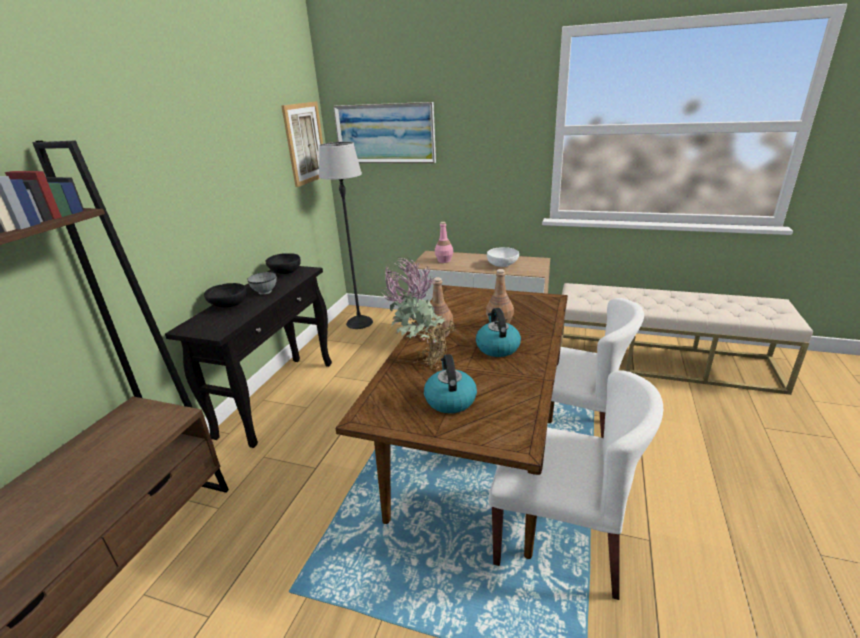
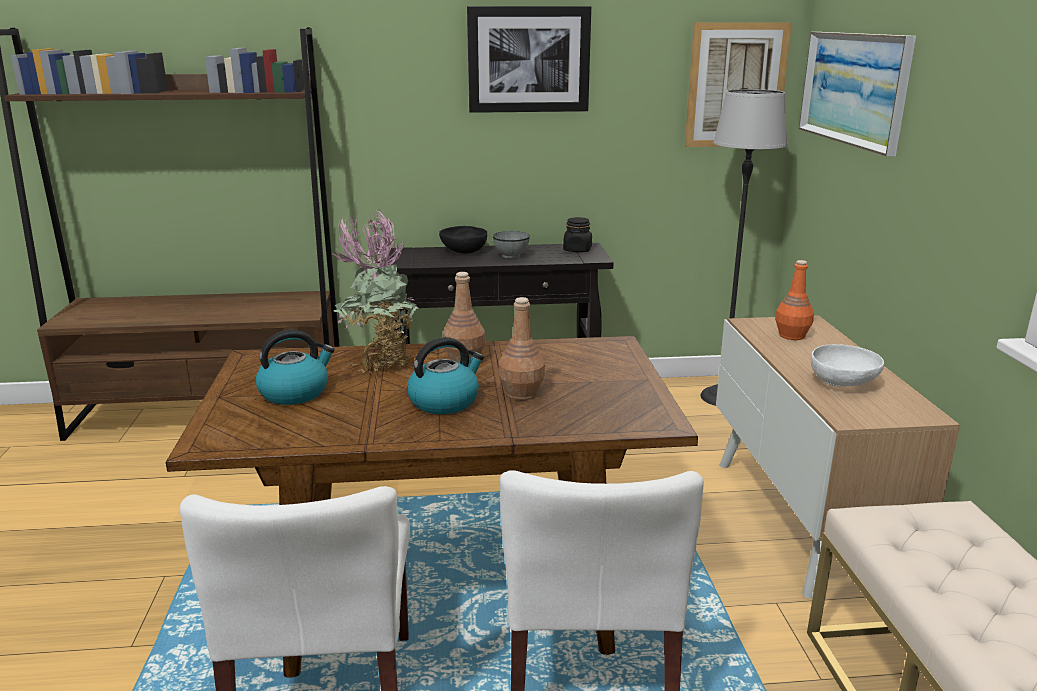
camera: 65 degrees right, 5 degrees down
black bowl [265,253,301,274] -> black jar [563,217,592,252]
pink bottle [435,222,453,263] -> orange bottle [775,260,814,340]
none -> picture [467,6,591,113]

